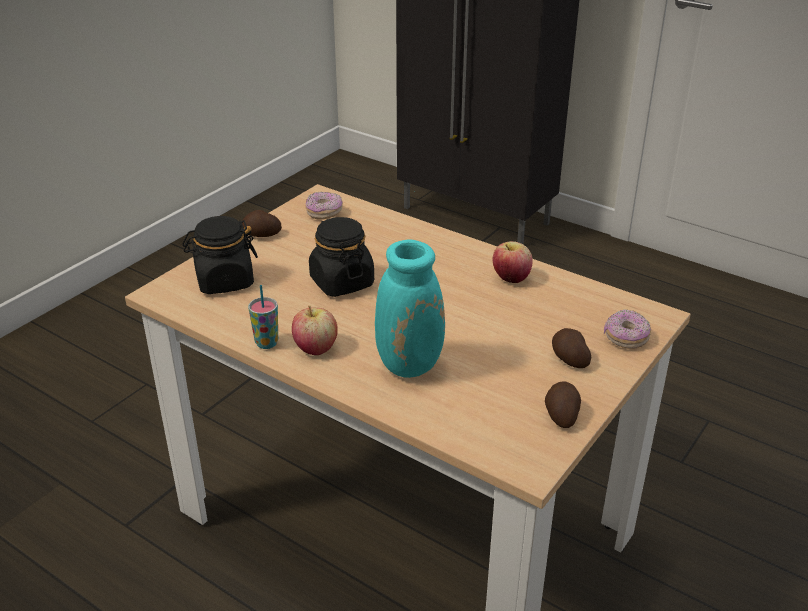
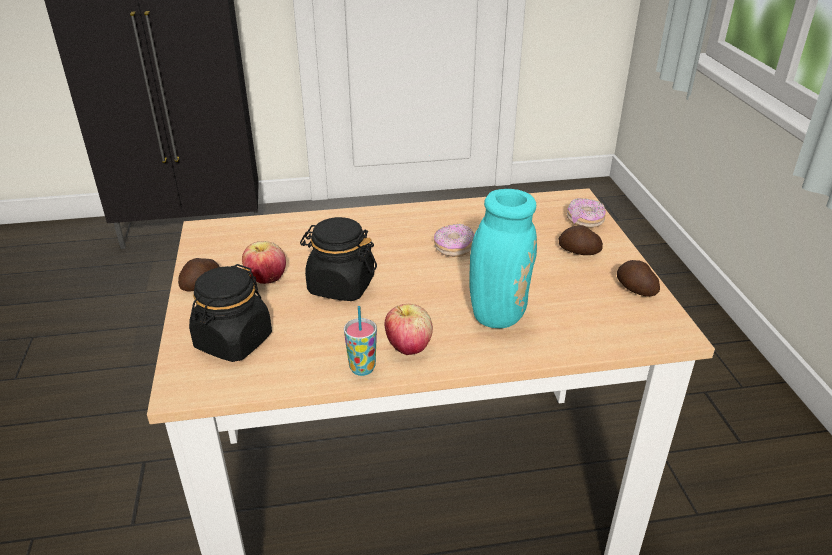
camera: 45 degrees left, 0 degrees up
donut [305,192,343,219] -> donut moved to [434,224,474,257]
apple [493,241,533,283] -> apple moved to [242,241,286,284]

